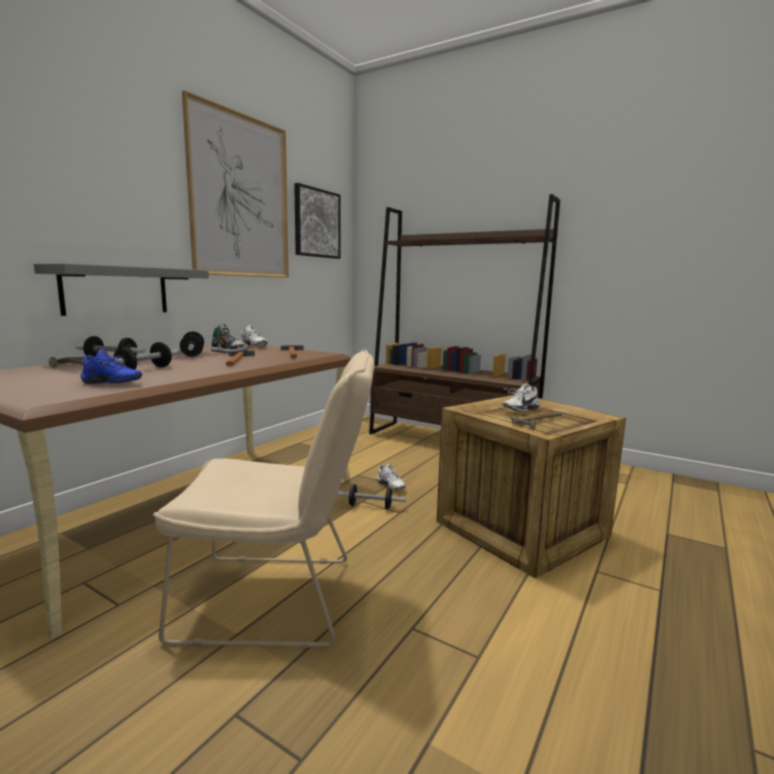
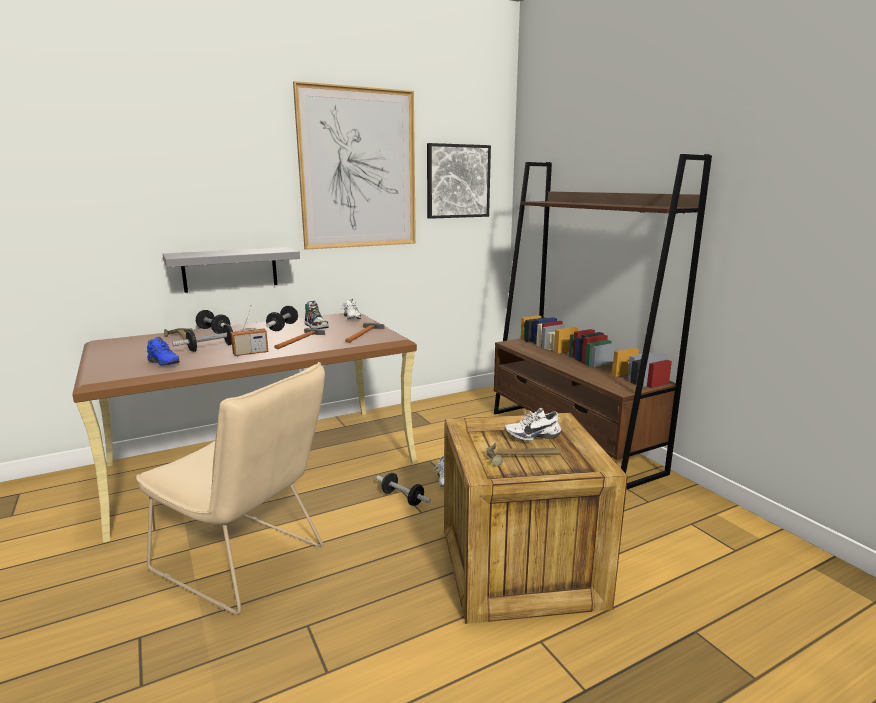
camera: 30 degrees right, 5 degrees up
none -> radio [231,307,268,356]

